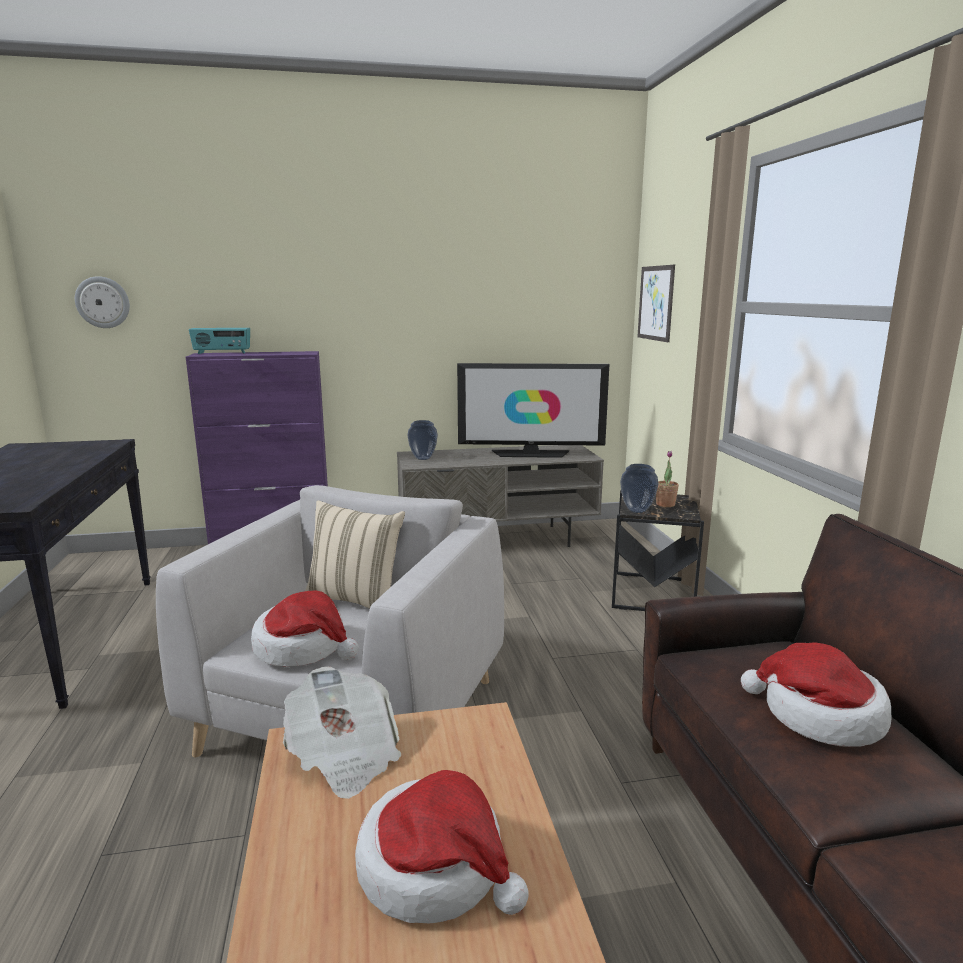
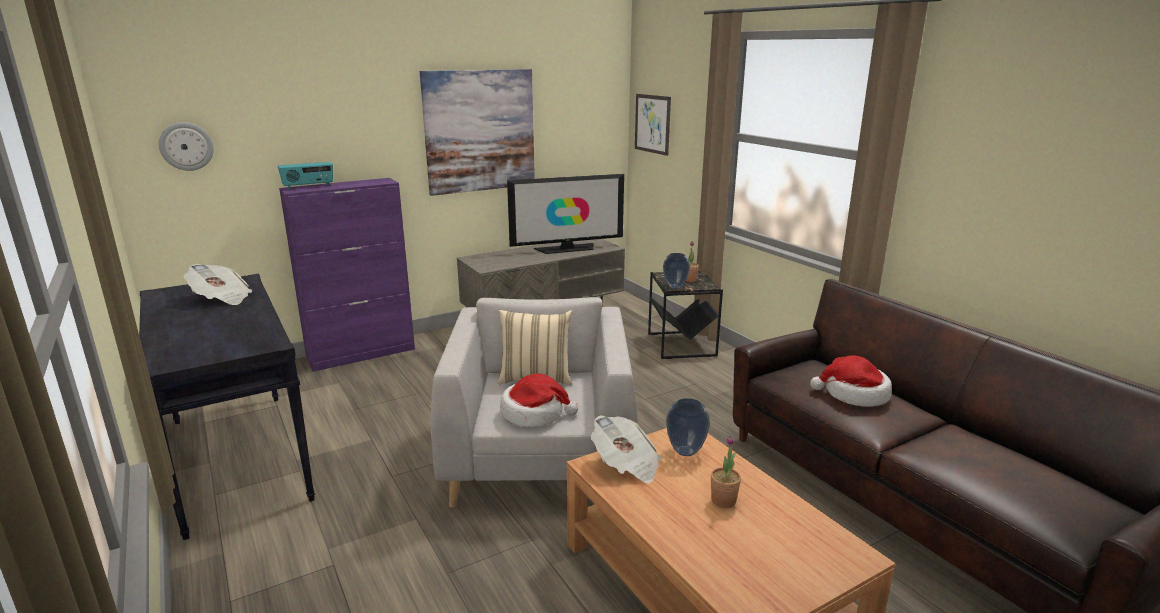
camera: 20 degrees left, 5 degrees up
hat [355,770,529,923] -> potted plant [711,436,741,508]
vase [407,420,438,460] -> vase moved to [666,398,710,456]
none -> newspaper [184,264,252,305]
none -> picture [420,69,535,196]

